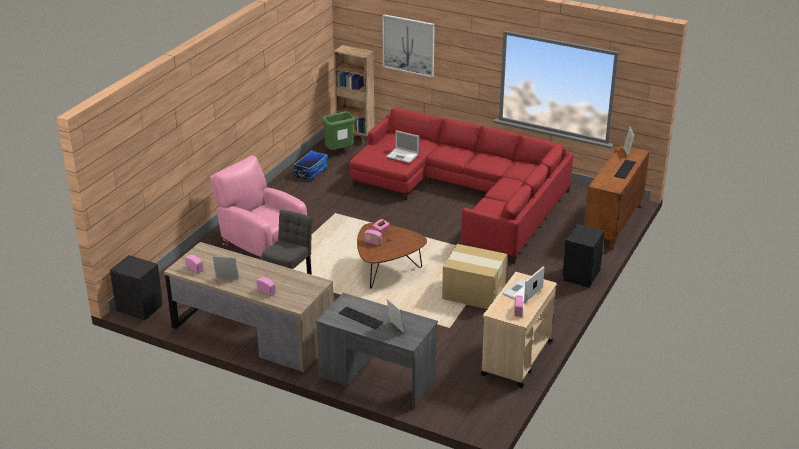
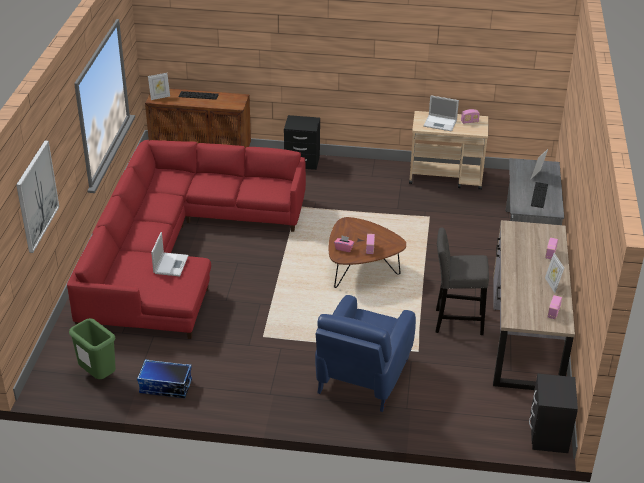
camera: 110 degrees left, 5 degrees up
pink armchair [210,156,307,260] -> blue armchair [315,295,416,412]
brown bookcase [334,45,375,144] -> none
cardboard box [442,244,507,309] -> none

